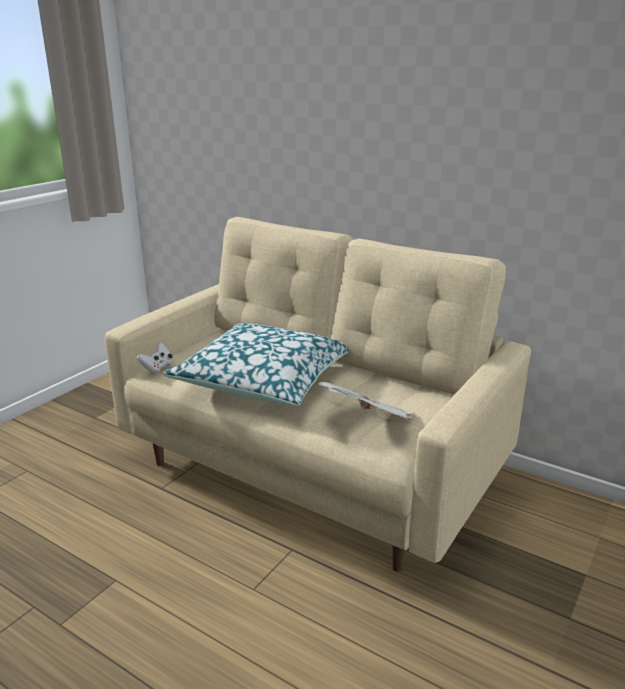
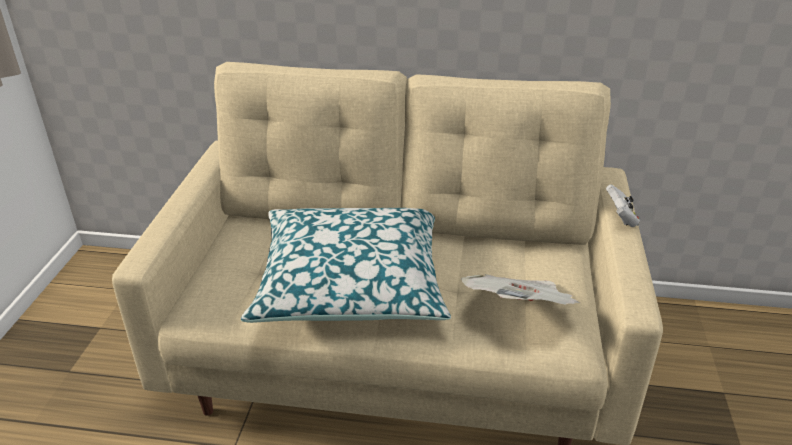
camera: 25 degrees left, 10 degrees up
white game controller [137,342,173,374] -> white game controller moved to [606,184,640,227]

